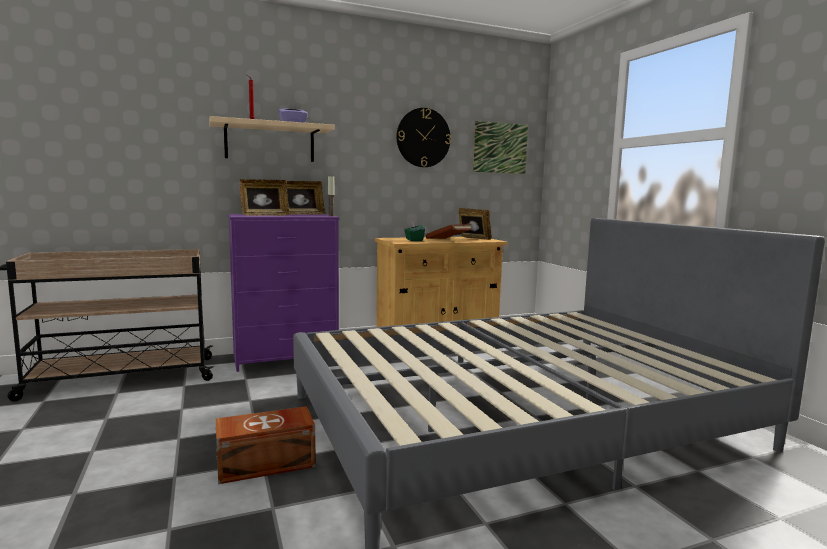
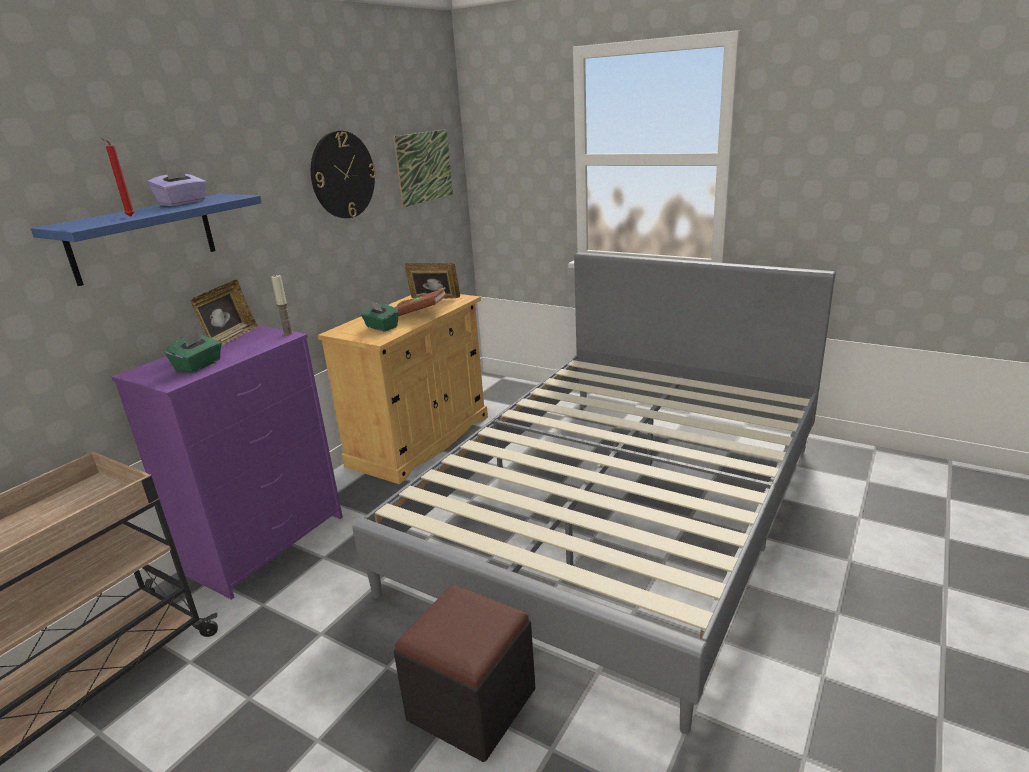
camera: 35 degrees left, 15 degrees up
beige shelf [209,116,335,162] -> blue shelf [31,194,262,286]
brown storage box [216,406,316,484] -> black ottoman [394,584,535,762]
picture frame [239,179,290,216] -> green tissue box [165,330,222,373]

